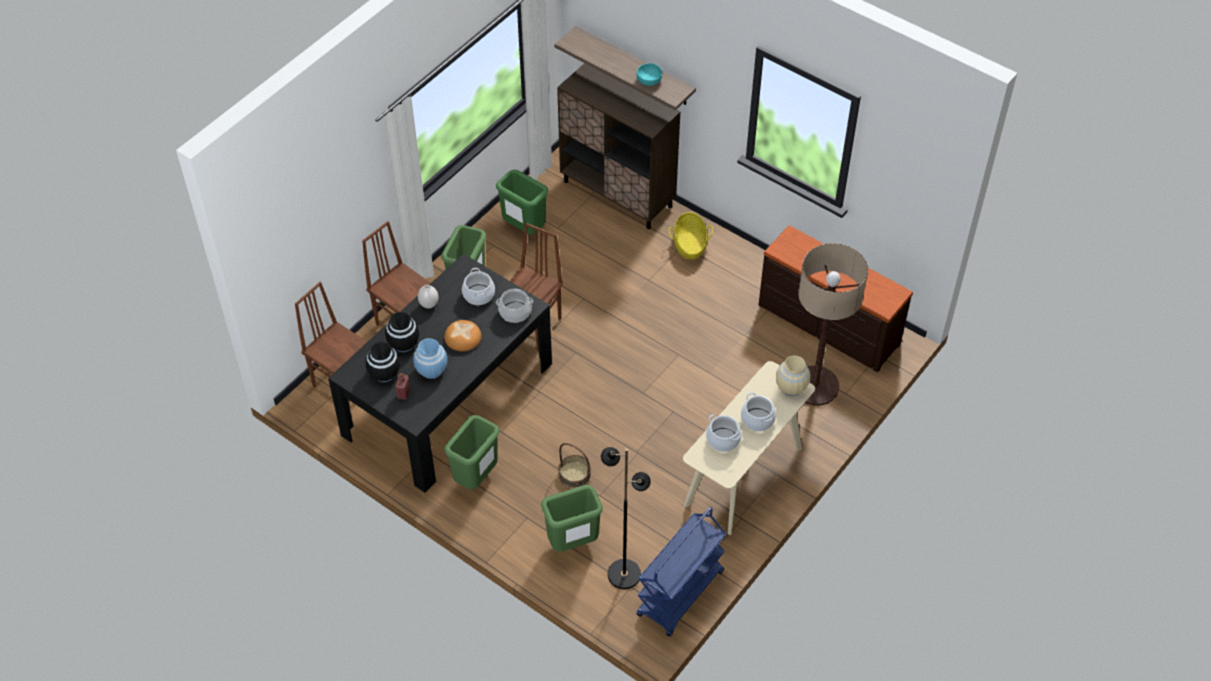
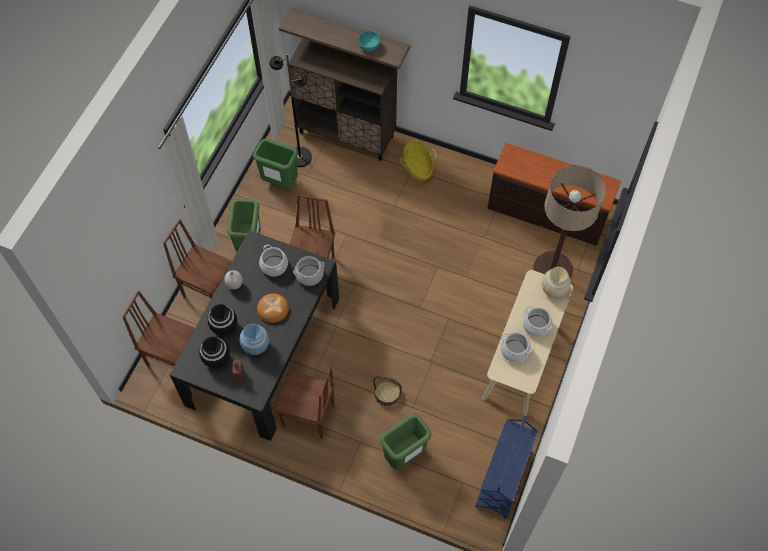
camera: 15 degrees left, 10 degrees up
green trash can [444,415,500,489] -> brown chair [274,366,335,439]
black floor lamp [601,447,651,589] -> black floor lamp moved to [269,54,312,167]

